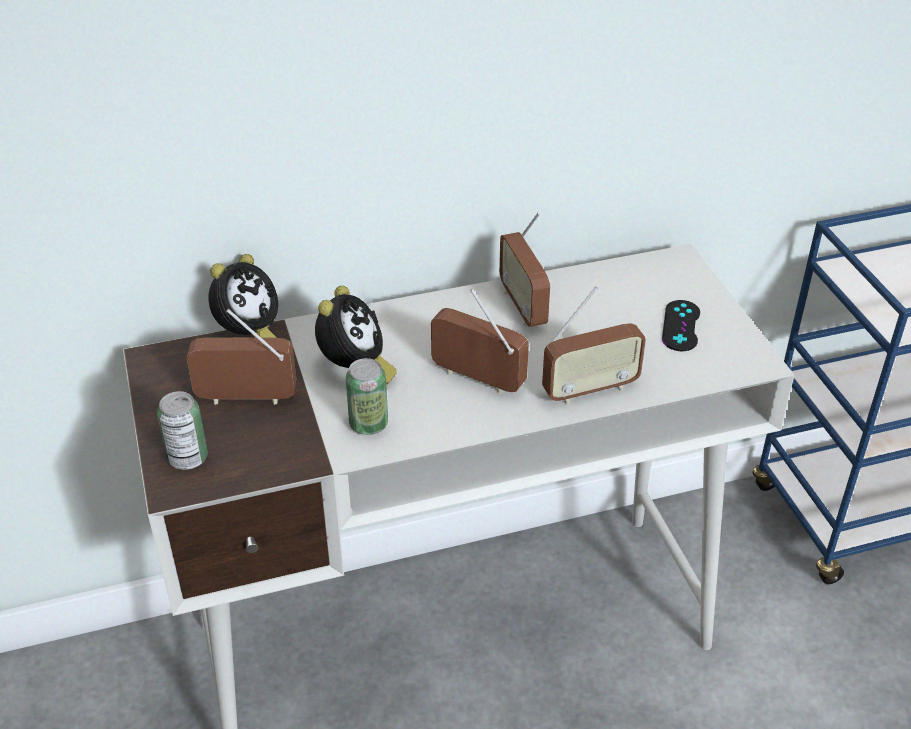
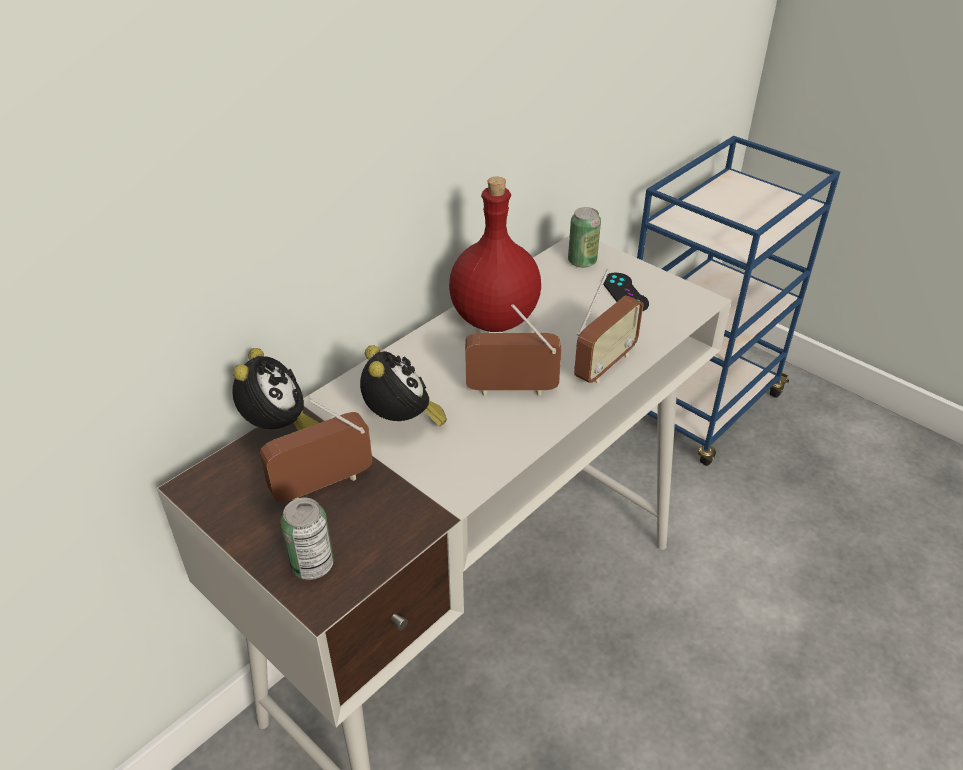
camera: 30 degrees left, 0 degrees up
can [346,358,388,435] -> can moved to [568,207,601,268]
radio [499,212,550,327] -> red bottle [449,176,541,332]

